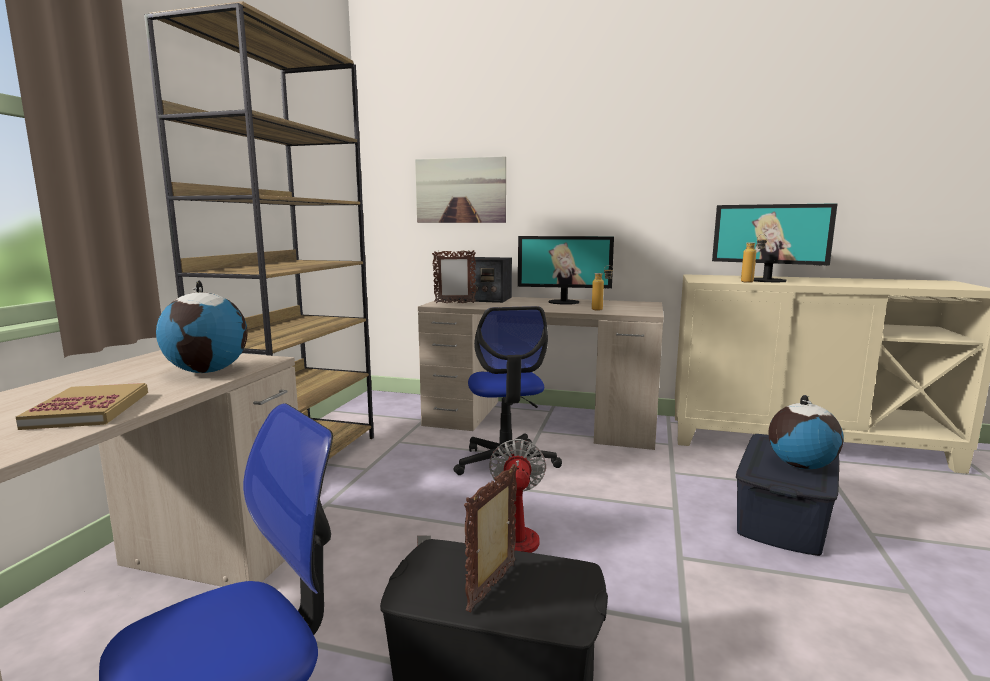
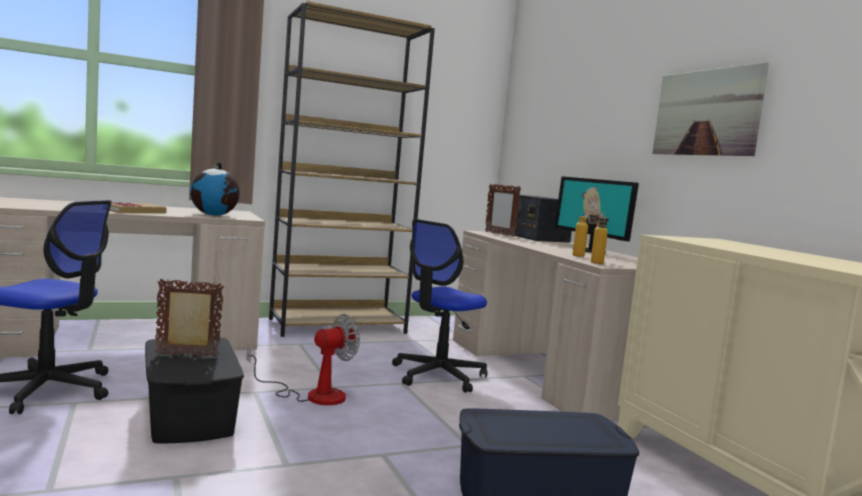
camera: 50 degrees right, 5 degrees down
picture [415,157,506,223] -> picture moved to [652,62,769,156]
monitor [712,203,837,283] -> none
bottle [741,234,767,283] -> bottle moved to [591,212,609,264]
globe [768,395,844,469] -> none

